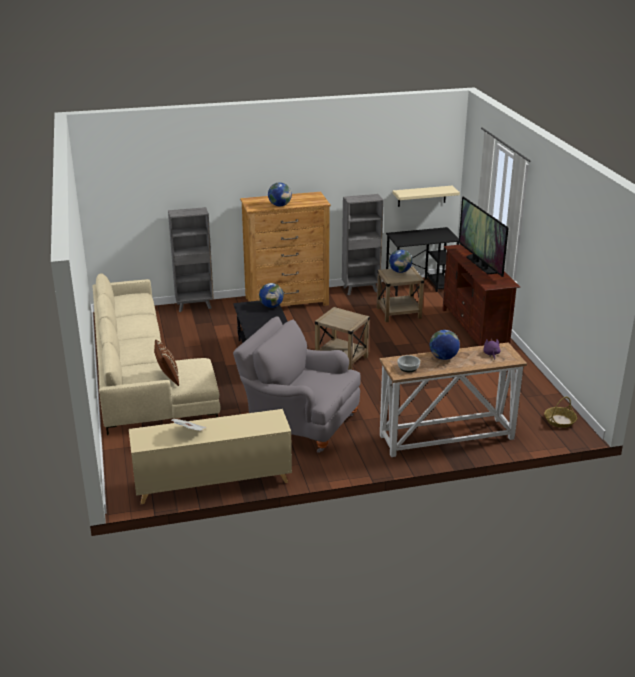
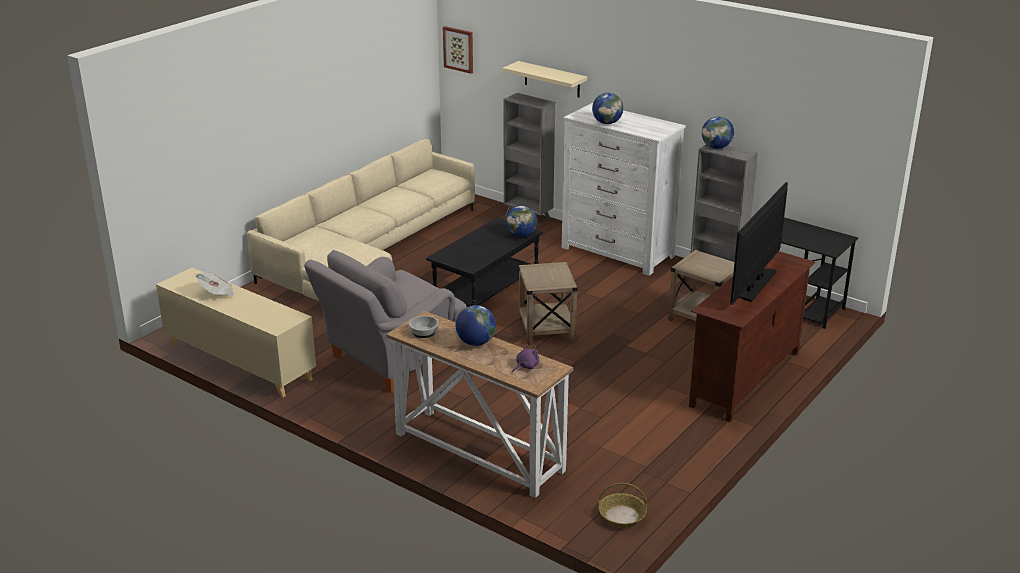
camera: 50 degrees right, 0 degrees up
brown pillow [154,340,179,386] -> none
grey armchair [233,316,361,453] -> grey armchair turned 120 degrees counterclockwise [304,250,467,393]
brown dresser [240,192,331,306] -> white dresser [562,103,686,276]
globe [389,250,412,273] -> globe moved to [702,117,734,149]
beige shelf [392,186,460,207] -> beige shelf moved to [502,61,587,97]
none -> picture [443,26,473,74]

